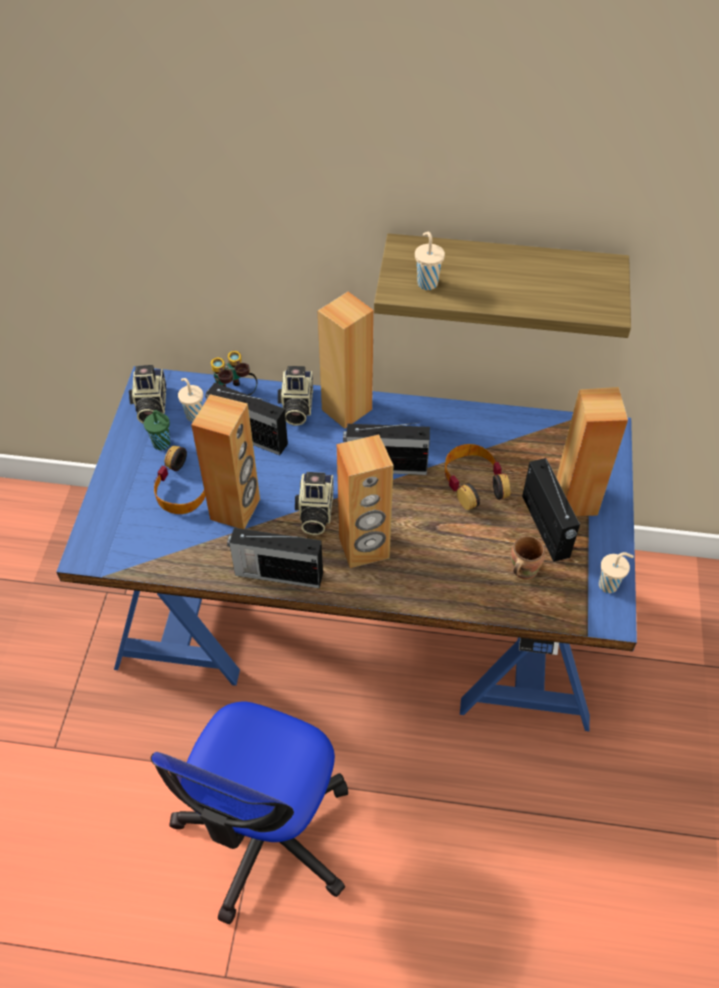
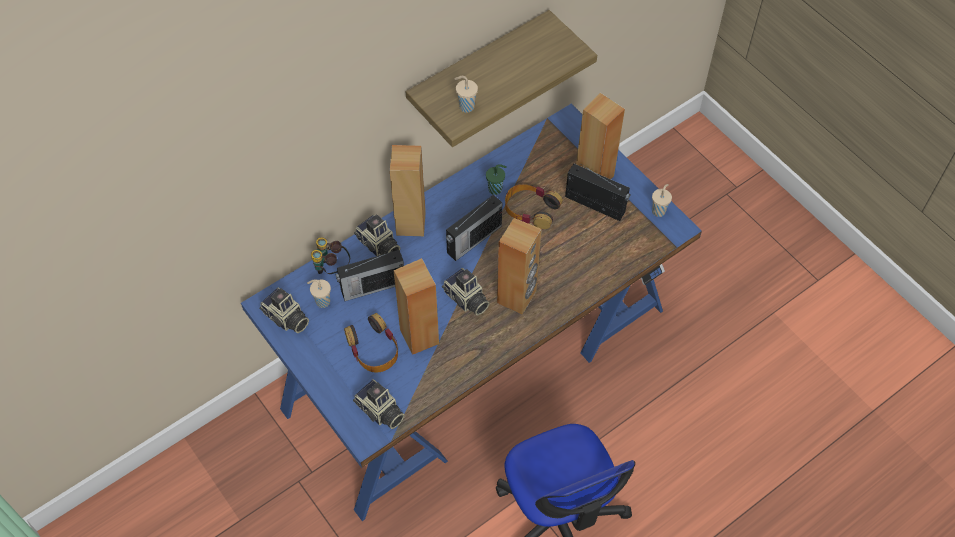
camera: 45 degrees left, 5 degrees up
green cup [144,410,170,450] -> green cup moved to [486,164,507,195]
radio [227,528,323,589] -> none
brown mug [511,536,545,579] -> none
none -> camera [353,379,405,429]

